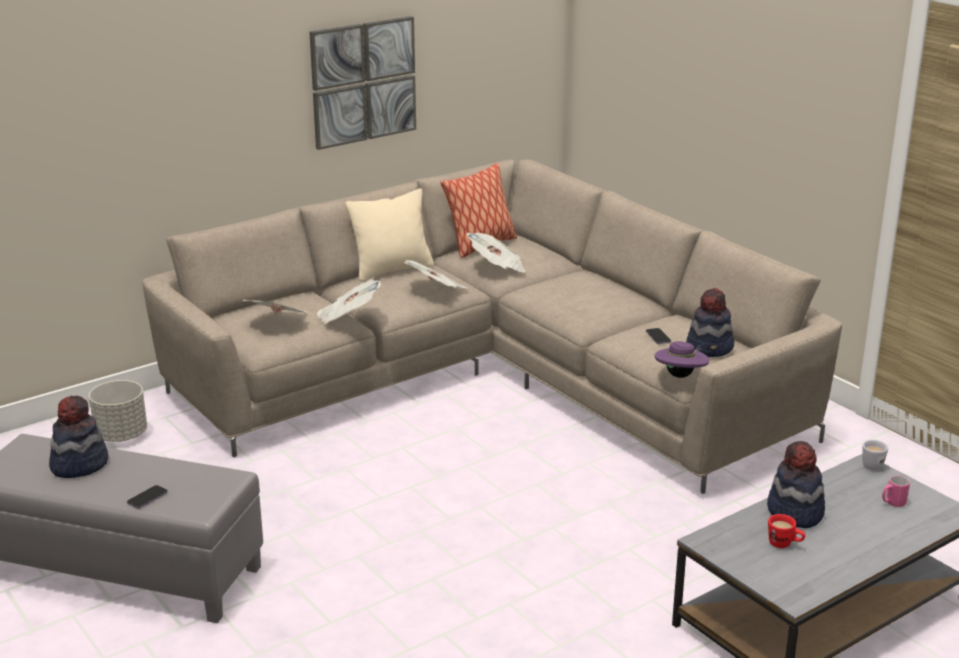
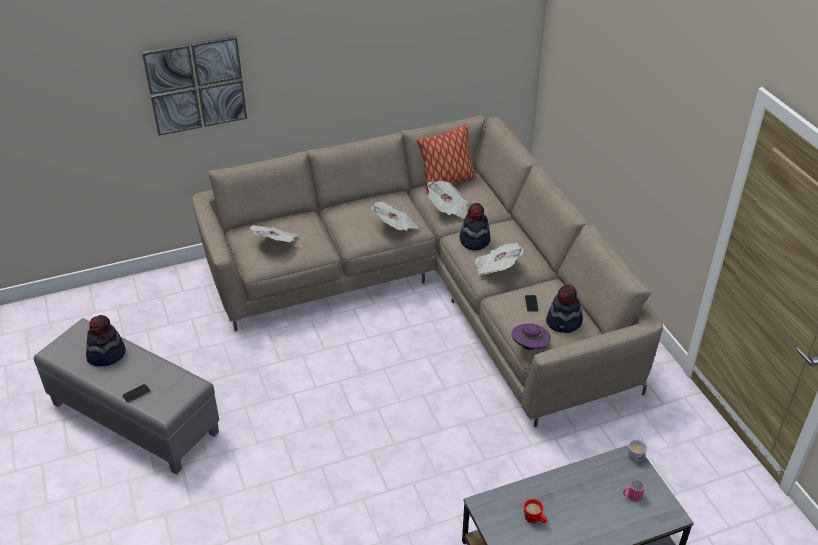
camera: 15 degrees right, 15 degrees up
grey planter [89,380,147,442] -> none
picture [310,16,416,150] -> picture moved to [142,36,247,136]
newspaper [317,279,381,324] -> newspaper moved to [475,243,523,275]
beige pillow [346,188,434,281] -> none
hat [767,441,825,528] -> hat moved to [460,203,491,251]

